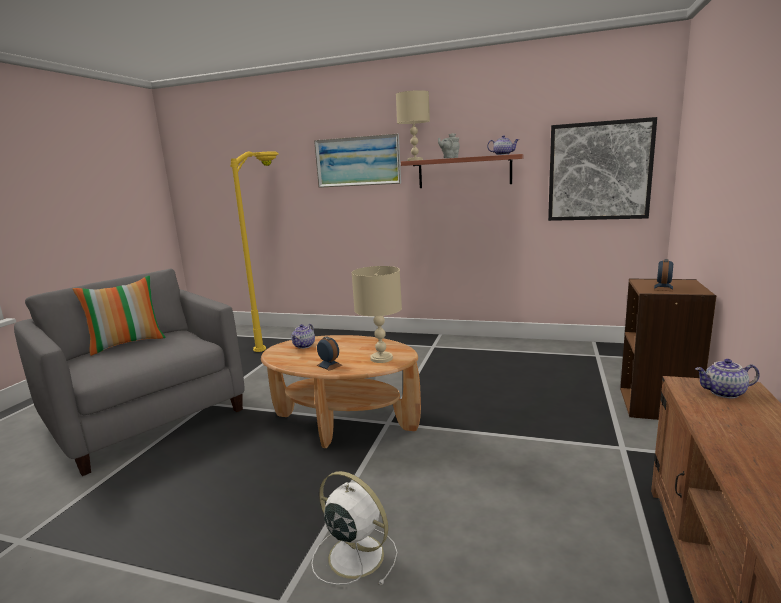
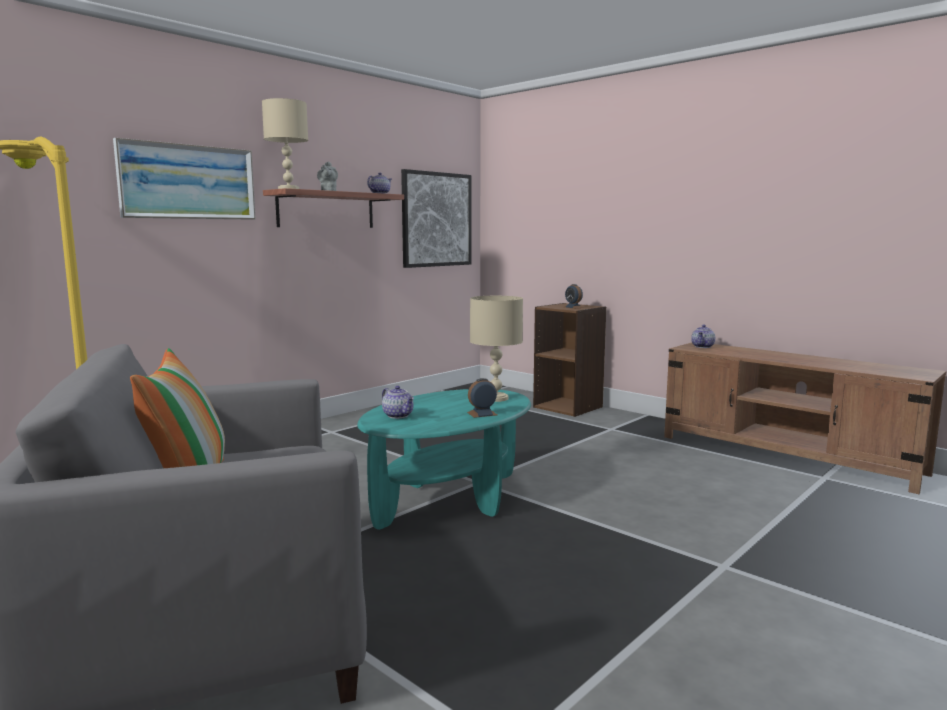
camera: 65 degrees left, 5 degrees down
brown coffee table [261,335,421,448] -> turquoise coffee table [357,389,531,530]
white fan [311,471,397,586] -> none

